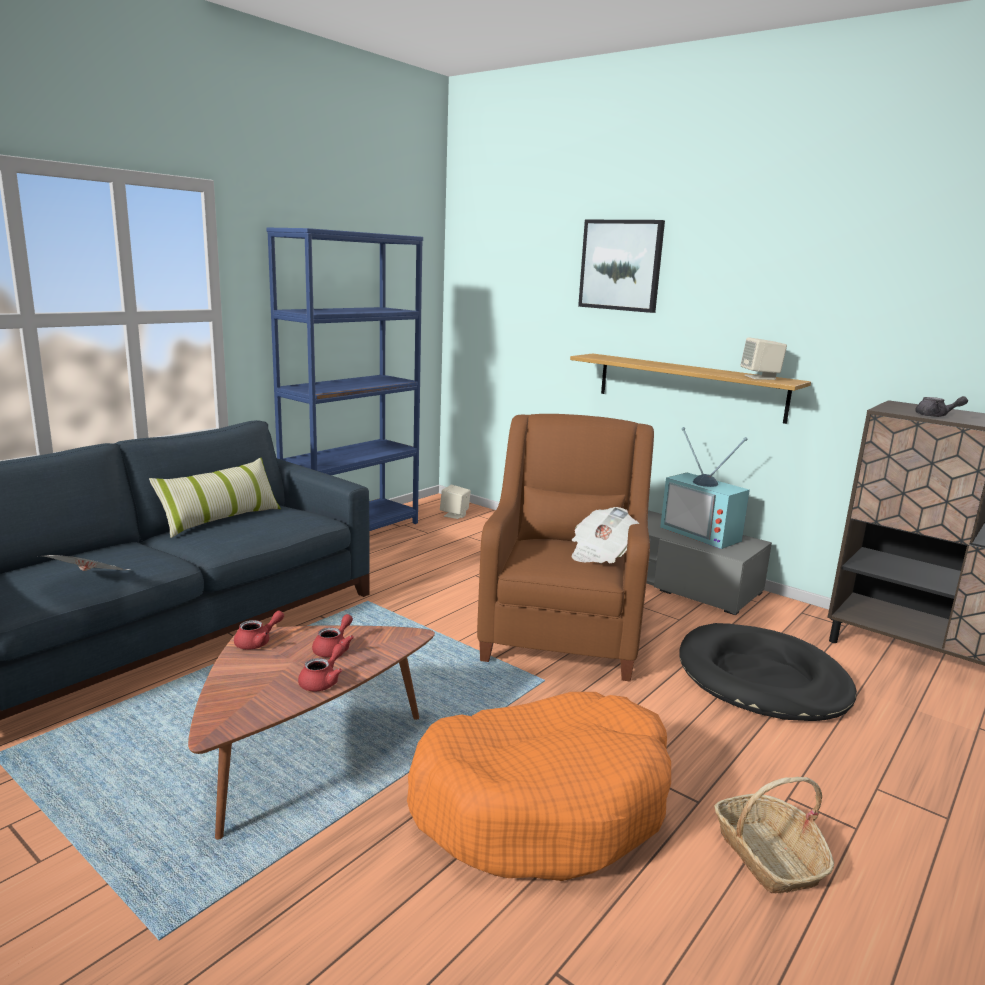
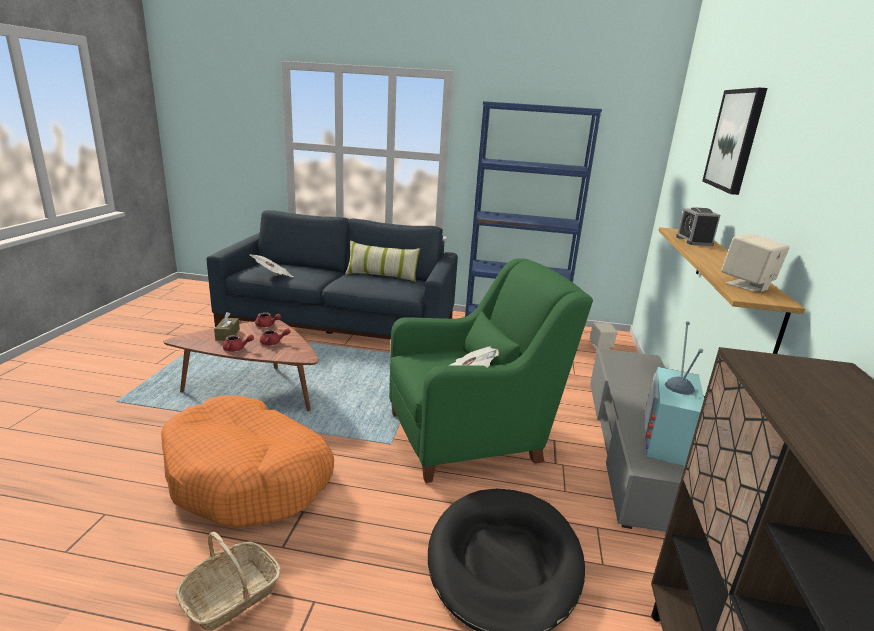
camera: 60 degrees right, 5 degrees up
brown armchair [477,414,654,681] -> green armchair [389,258,593,483]
grey teapot [915,396,968,417] -> none
none -> brown tissue box [214,312,240,341]
none -> alarm clock [676,207,720,246]

